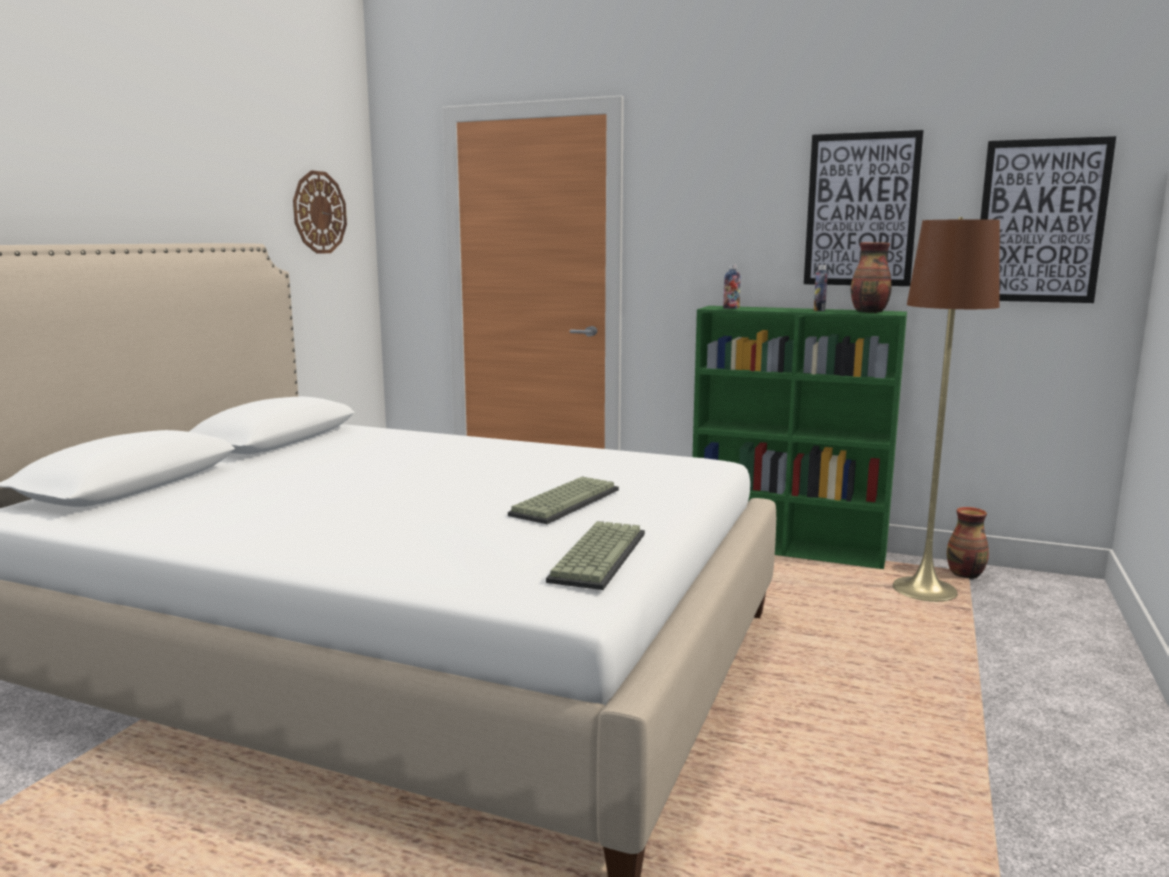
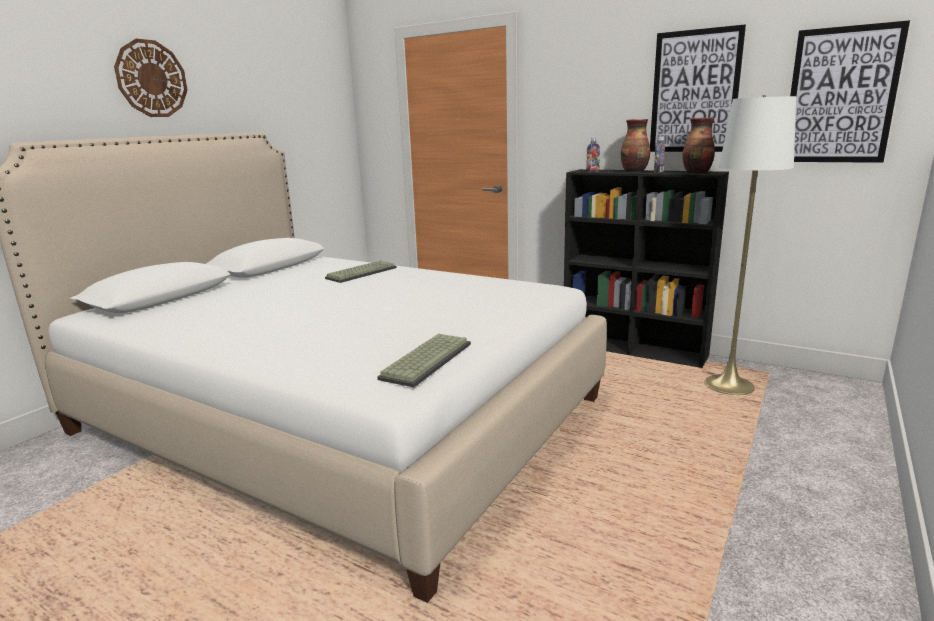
camera: 10 degrees right, 5 degrees up
wall clock [293,170,347,254] -> wall clock moved to [114,39,187,117]
keyboard [508,477,619,524] -> keyboard moved to [325,261,397,283]
green bookcase [692,306,907,569] -> black bookcase [564,169,729,368]
brown floor lamp [893,217,1000,602] -> white floor lamp [705,95,796,395]
vase [947,507,989,579] -> vase moved to [621,119,650,172]

